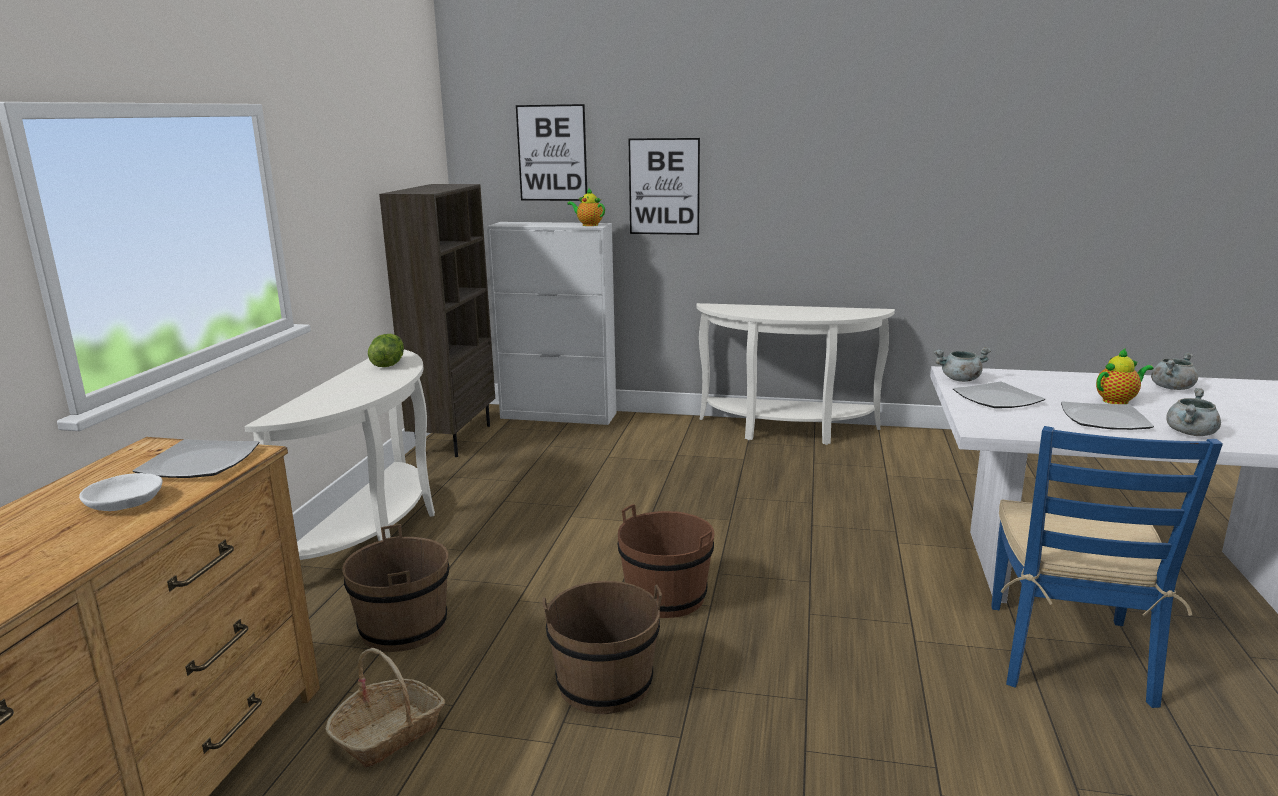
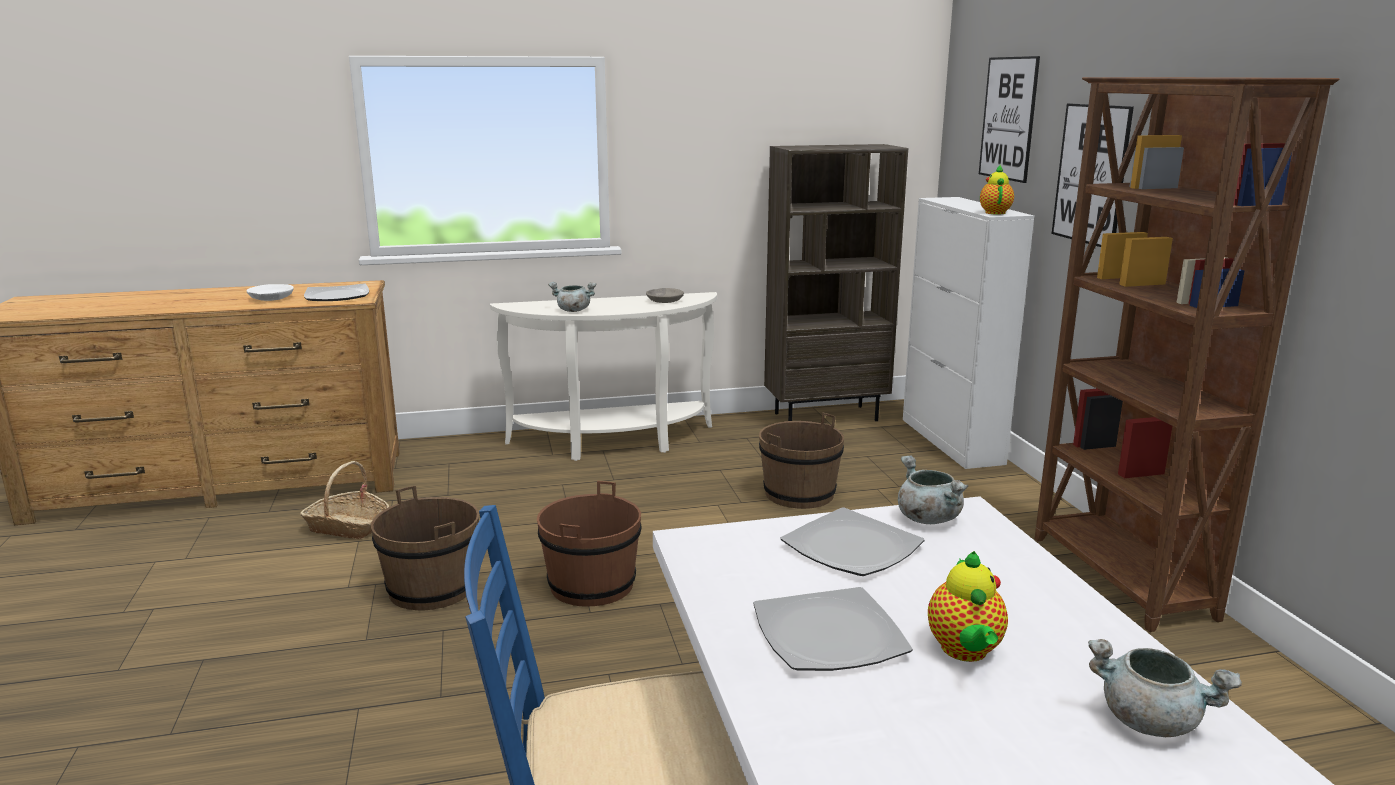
camera: 65 degrees right, 0 degrees up
brown bucket [342,524,449,652] -> brown bucket moved to [759,412,844,509]
lettuce [368,334,404,367] -> grey bowl [646,288,684,303]
white console table [697,303,895,445] -> brown bookcase [1035,77,1339,632]
teapot [1096,348,1154,404] -> teapot turned 45 degrees clockwise [928,551,1008,662]
grey cooking pot [1166,388,1221,436] -> grey cooking pot moved to [548,282,596,312]

